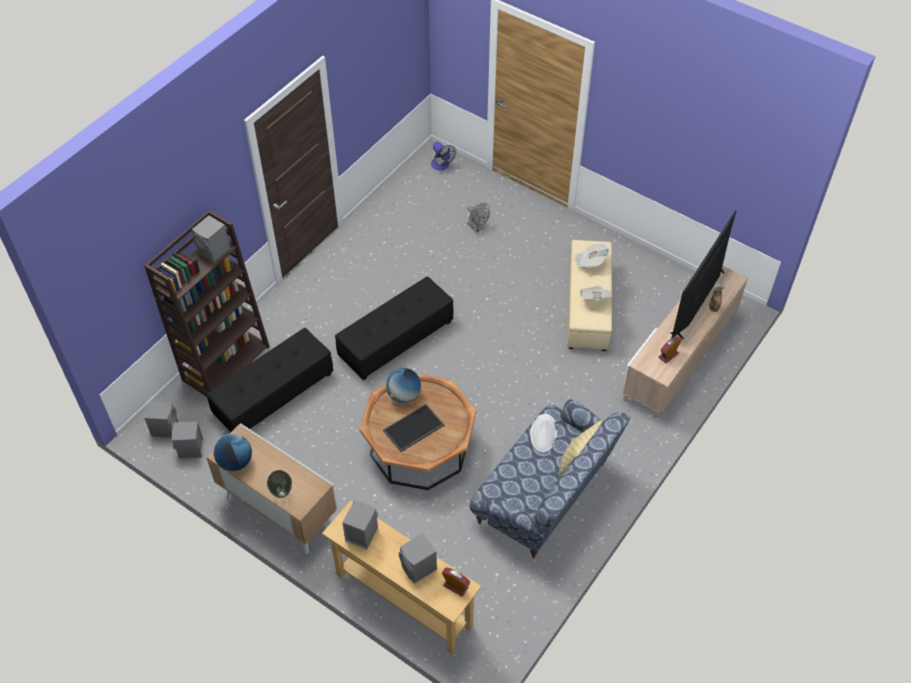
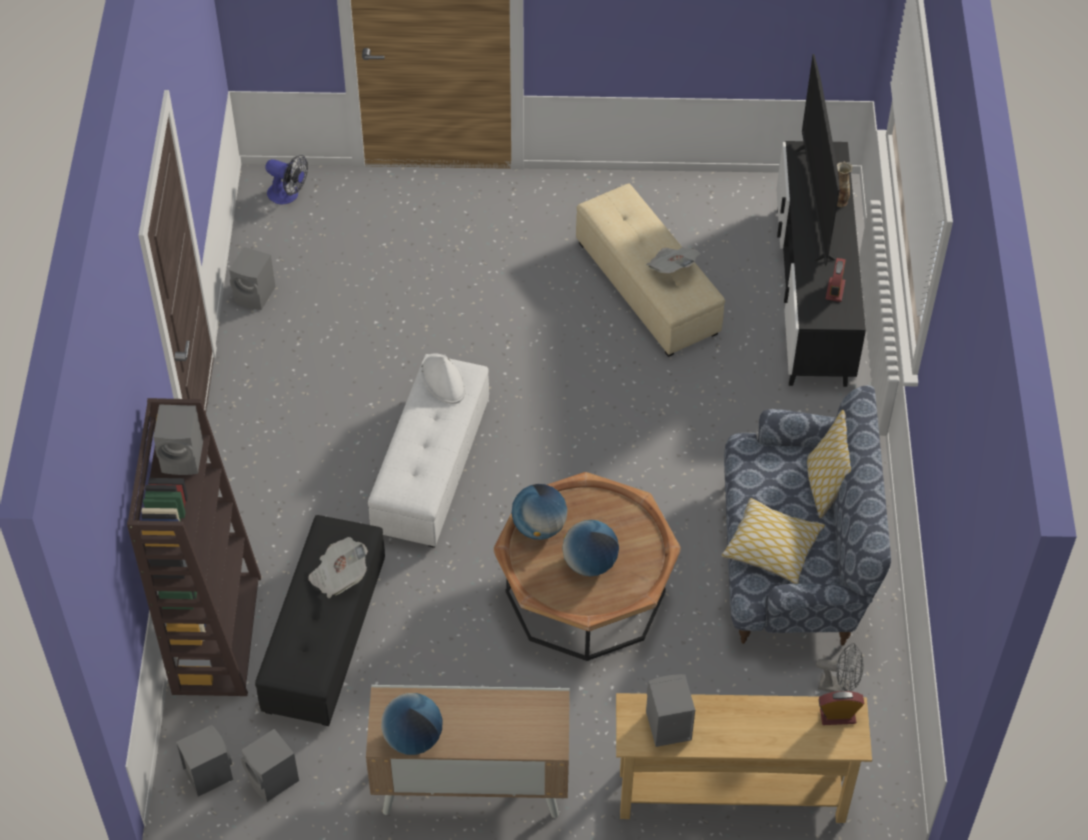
camera: 35 degrees left, 0 degrees up
vase [267,470,292,498] -> none
black ottoman [335,276,453,380] -> white ottoman [368,354,489,548]
tray [383,404,444,452] -> globe [562,520,619,576]
grey speaker [399,533,437,583] -> grey speaker moved to [229,247,275,310]
grey fan [467,203,490,232] -> grey fan moved to [816,643,864,692]
white hat [530,414,557,453] -> white hat moved to [421,354,466,404]
newspaper [574,244,609,269] -> newspaper moved to [308,537,368,598]
beige tv stand [622,266,748,419] -> black tv stand [777,141,866,387]
none -> pillow [721,498,825,584]

